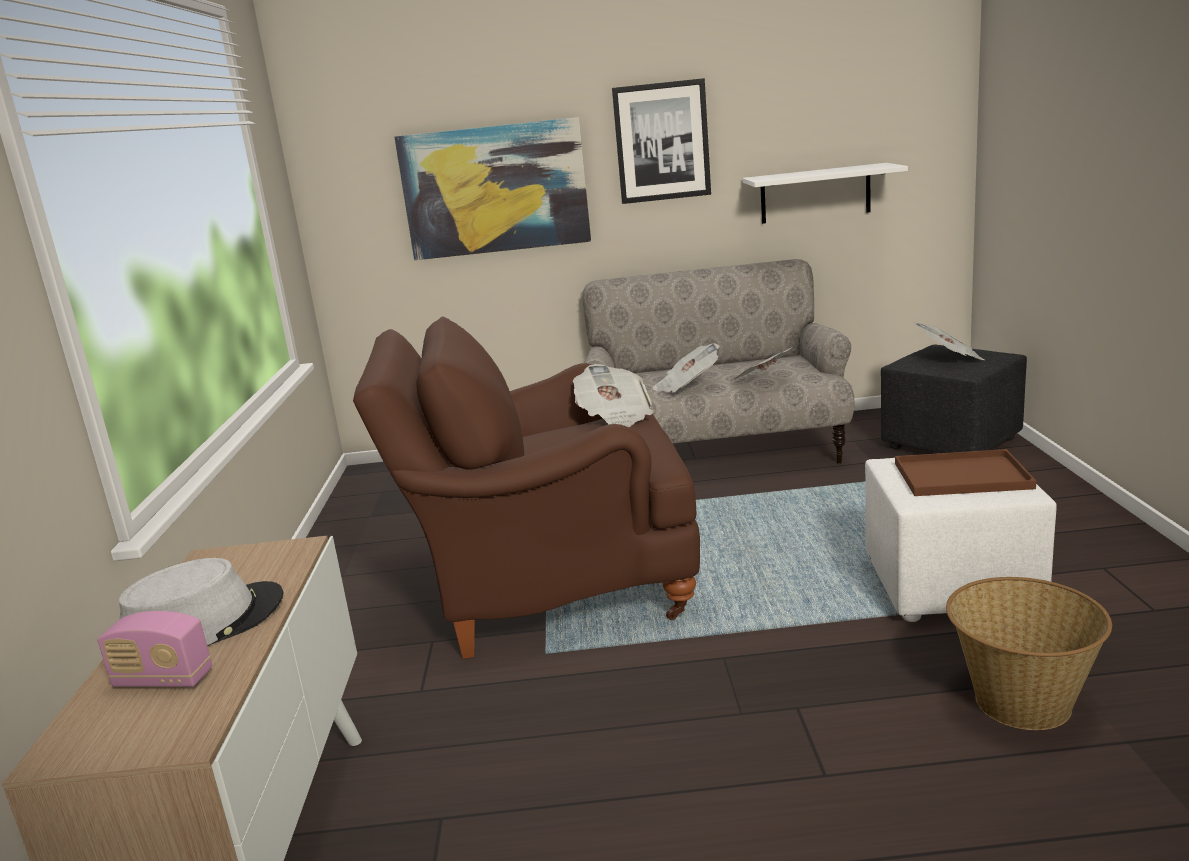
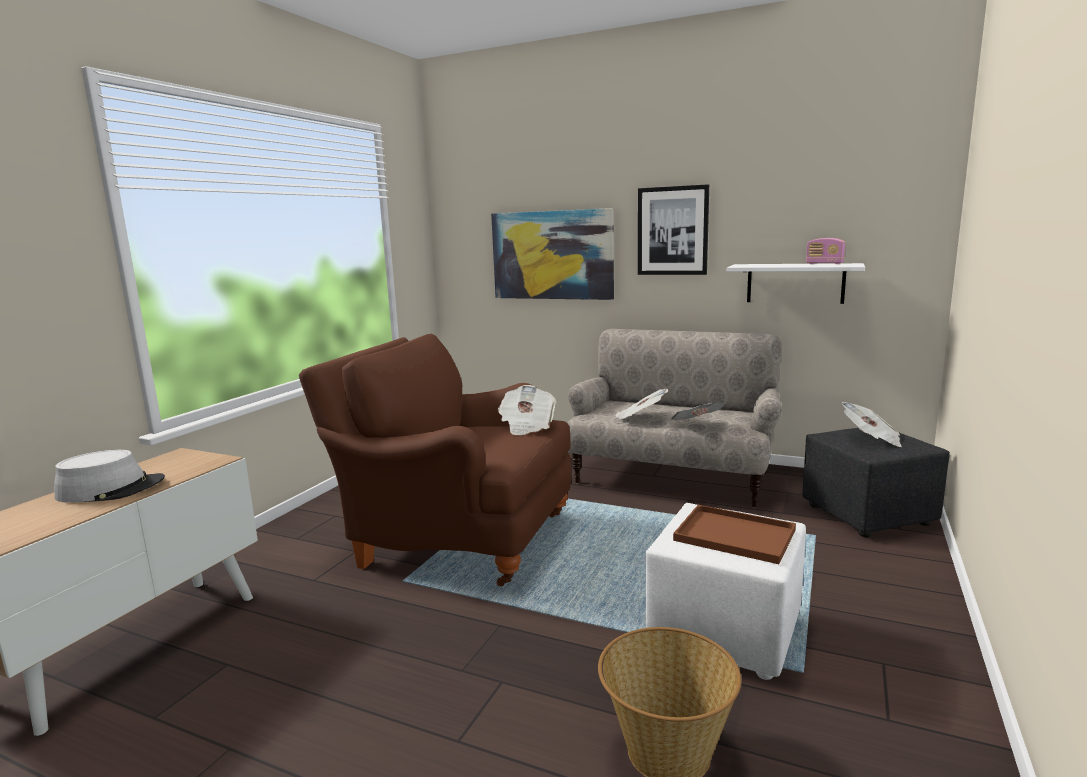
camera: 25 degrees right, 5 degrees down
radio [97,611,212,687] -> radio moved to [806,238,845,264]

